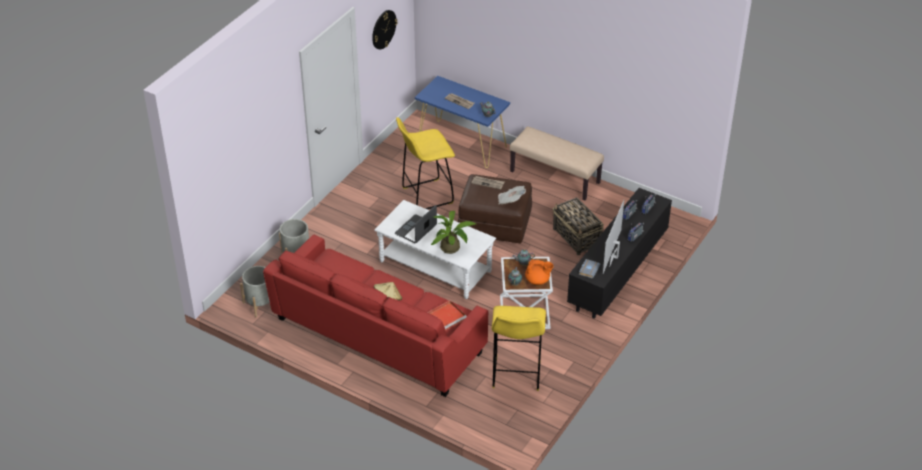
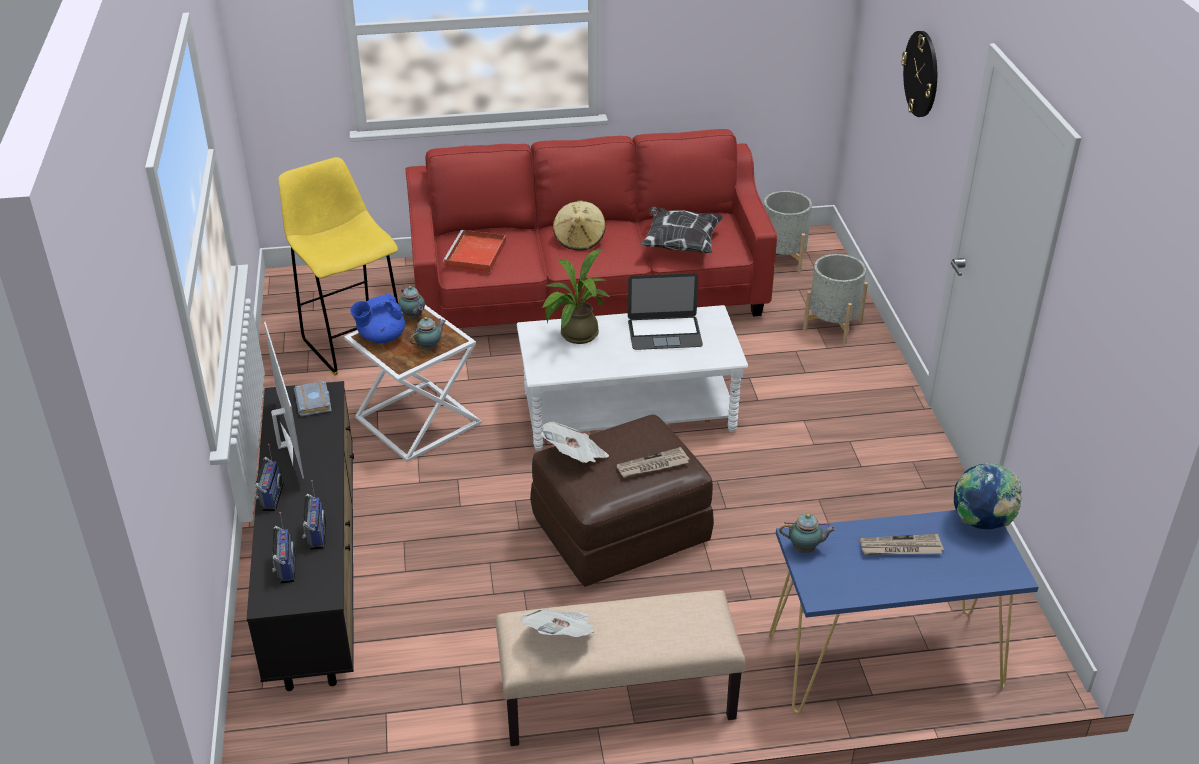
camera: 140 degrees right, 5 degrees down
wall clock [372,10,397,50] -> wall clock moved to [901,31,937,117]
laptop [395,205,437,243] -> laptop turned 90 degrees clockwise [628,273,703,350]
yellow stool [396,117,455,209] -> none
orange teapot [525,259,554,285] -> blue teapot [350,294,405,343]
basket [553,197,604,255] -> none
none -> newspaper [520,608,594,637]
none -> pillow [640,206,723,253]
none -> globe [954,462,1022,529]

